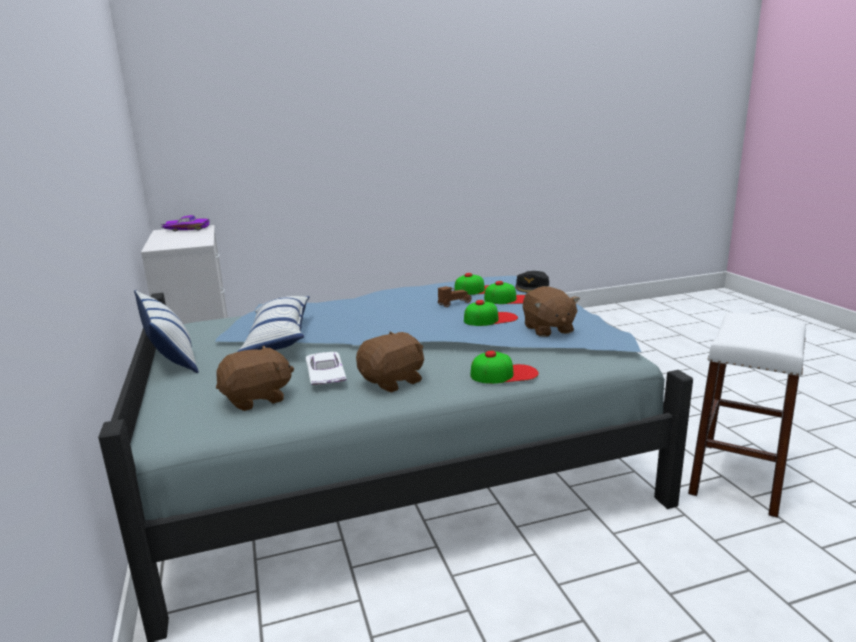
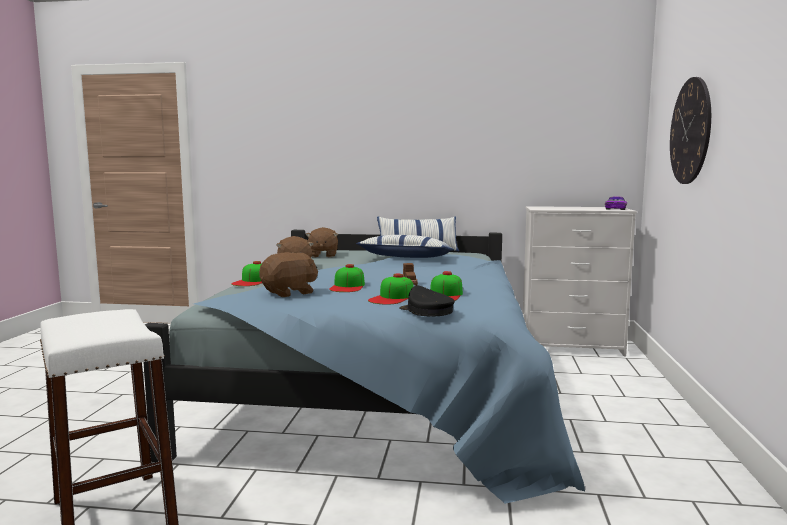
camera: 115 degrees right, 10 degrees down
white toy car [306,352,346,385] -> none
brown plush toy [523,286,580,337] -> brown plush toy turned 135 degrees clockwise [259,252,318,297]
none -> wall clock [670,77,711,184]

